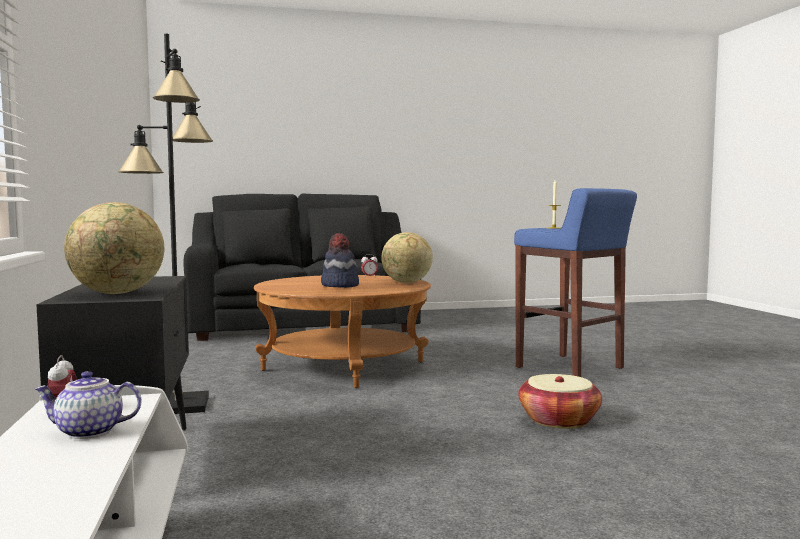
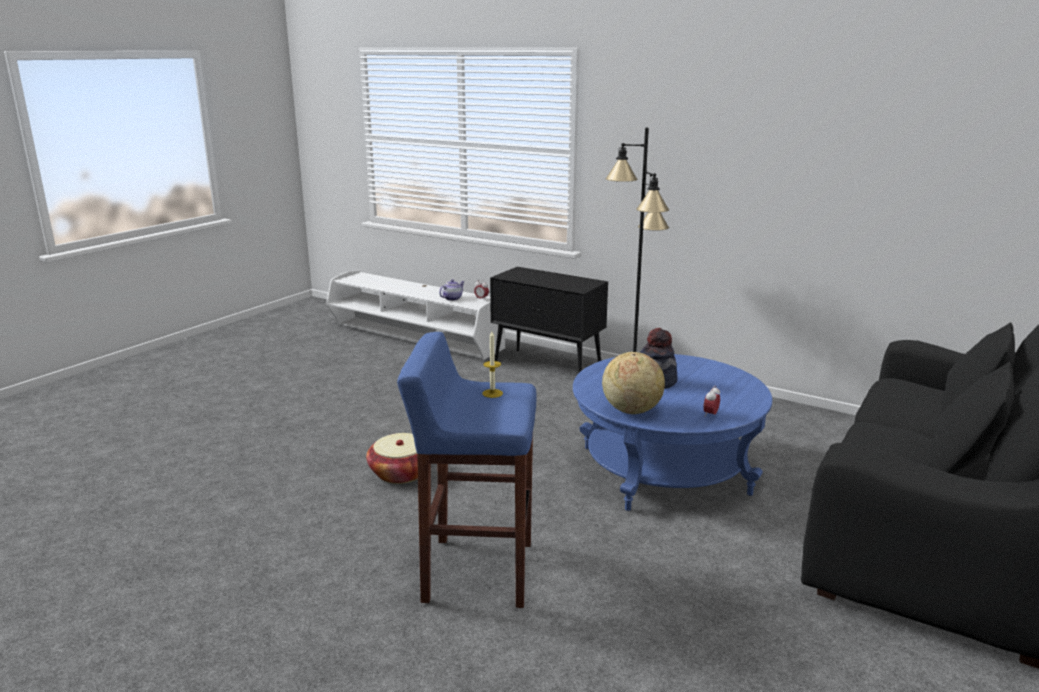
camera: 135 degrees right, 15 degrees up
globe [64,202,164,294] -> none
brown coffee table [254,275,431,388] -> blue coffee table [573,354,772,511]

